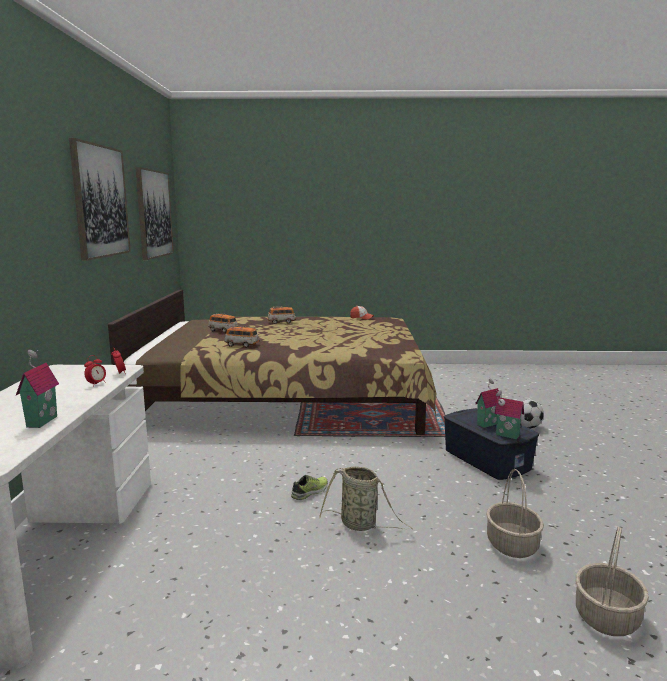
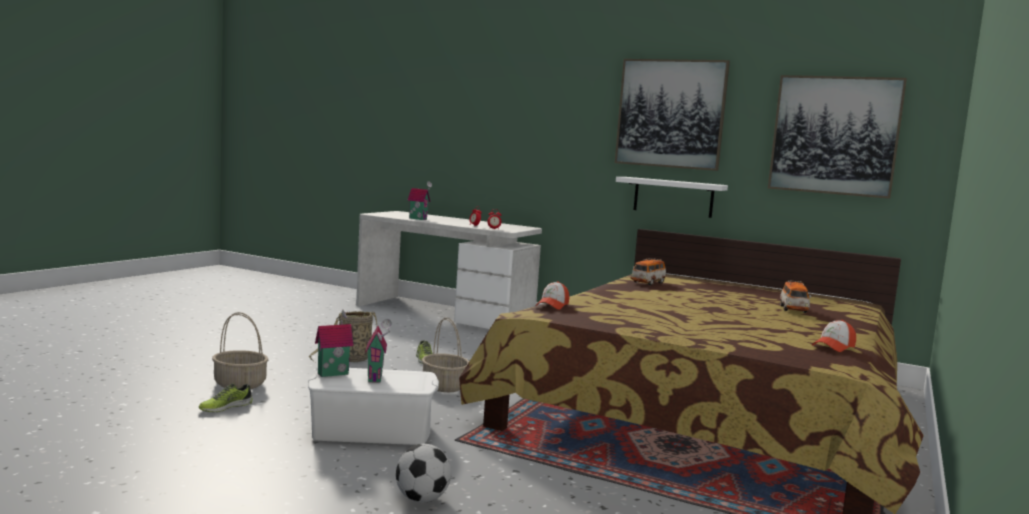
camera: 115 degrees right, 5 degrees down
toy car [208,313,238,333] -> none
blue storage box [444,408,539,480] -> white storage box [308,368,439,445]
basket [576,526,649,636] -> basket moved to [422,317,469,392]
none -> shoe [199,383,253,412]
none -> cap [536,281,569,310]
none -> white shelf [616,177,728,218]

